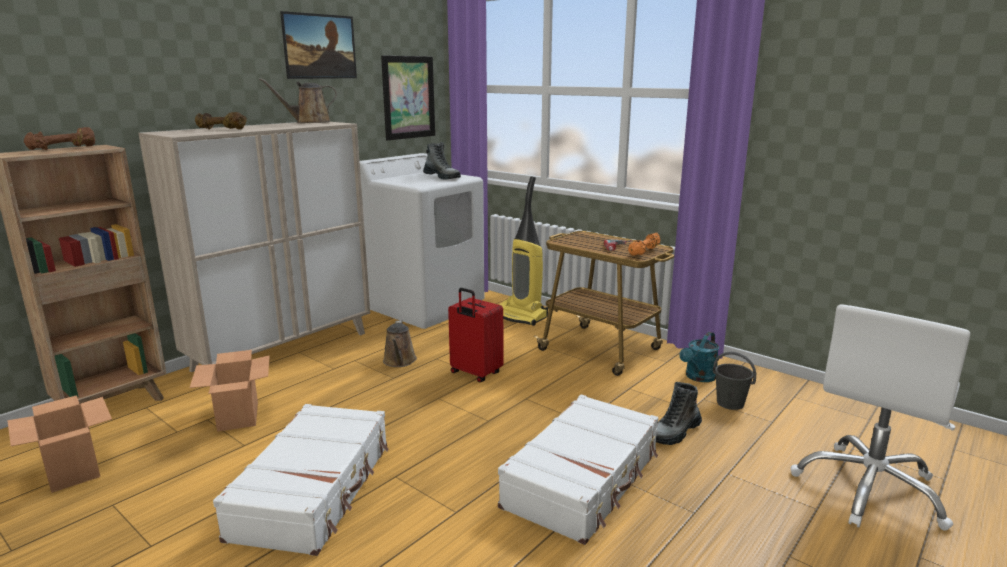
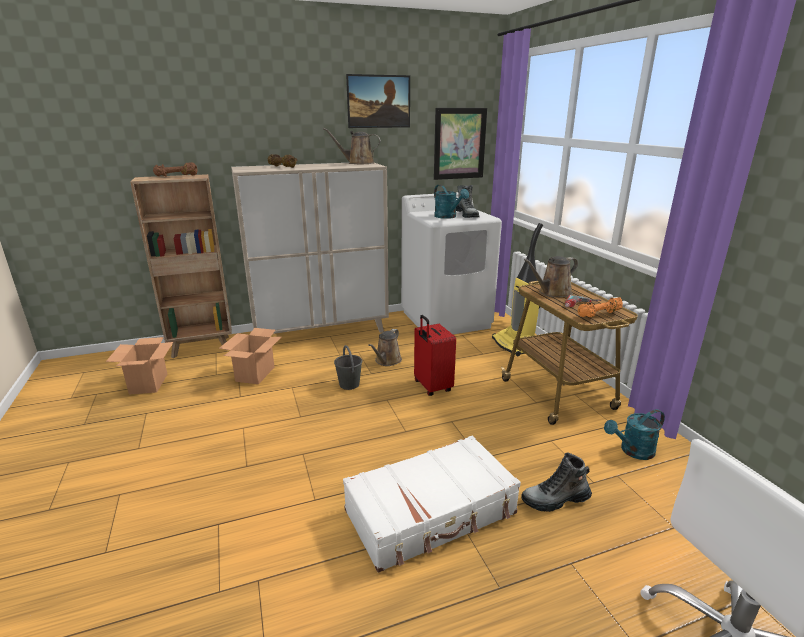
camera: 30 degrees right, 5 degrees up
white suitcase [213,404,388,556] -> none
grey bucket [713,352,756,410] -> grey bucket moved to [334,345,362,390]
none -> turquoise watering can [434,185,469,219]
none -> brown watering can [524,256,578,297]

